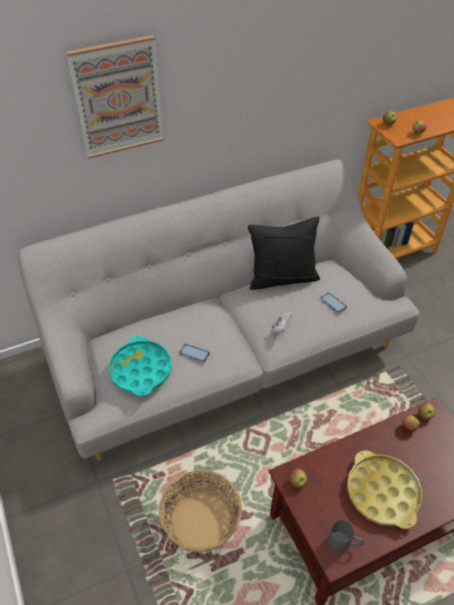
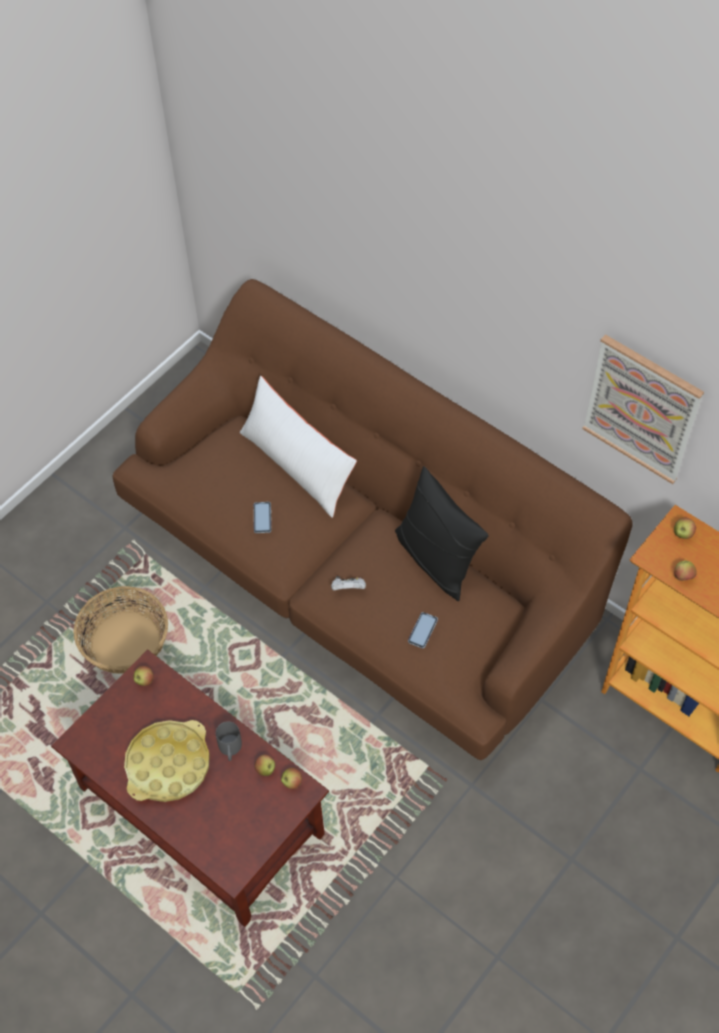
camera: 65 degrees right, 10 degrees up
grey sofa [18,160,419,460] -> brown sofa [113,279,633,760]
picture [66,35,164,159] -> picture moved to [582,334,704,484]
turquoise tray [109,336,172,396] -> none
grey mug [328,520,364,553] -> grey mug moved to [216,722,242,761]
none -> white pillow [240,376,357,518]

